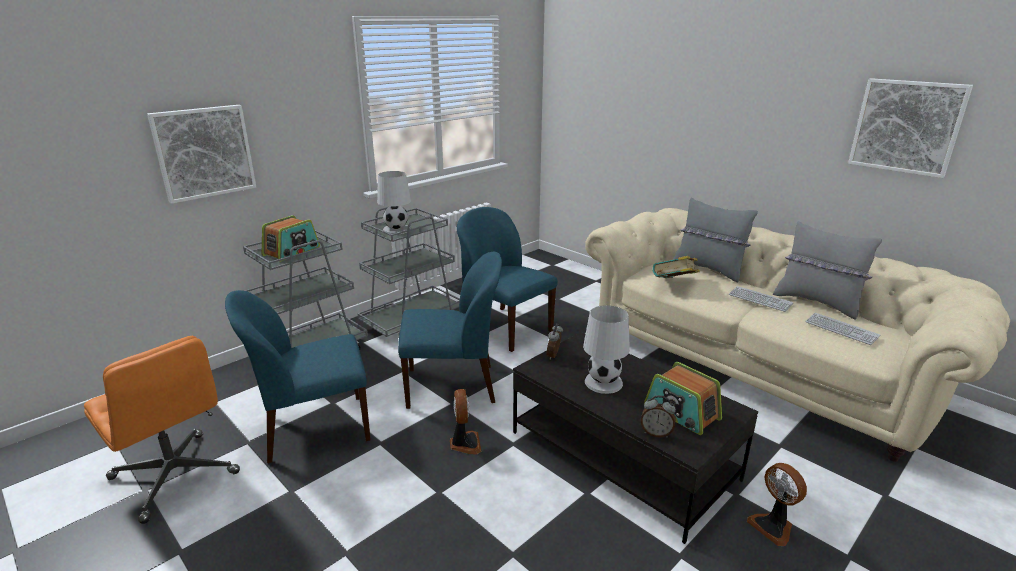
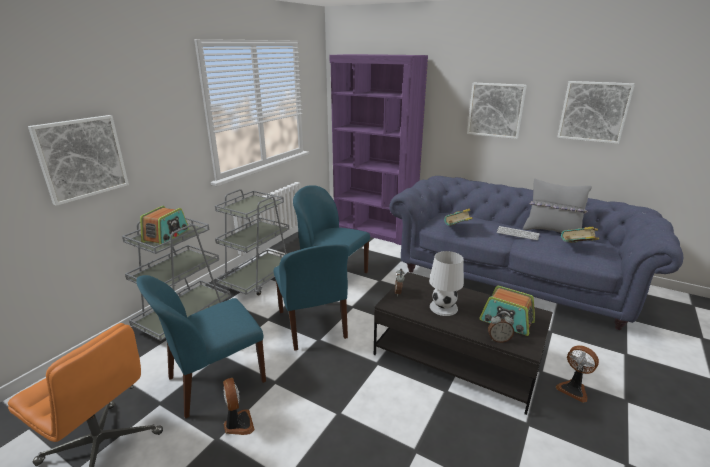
camera: 15 degrees left, 0 degrees up
white table lamp [377,171,411,234] -> none
blue chair [398,252,502,409] -> blue chair turned 90 degrees clockwise [274,244,350,351]
fan [450,389,482,455] -> fan moved to [223,378,255,435]
beige sofa [585,208,1010,462] -> blue sofa [389,176,683,330]
grey pillow [673,197,758,282] -> none
keyboard [805,313,880,345] -> book [561,226,599,243]
none -> purple bookcase [329,54,428,245]
none -> picture [467,83,527,139]

